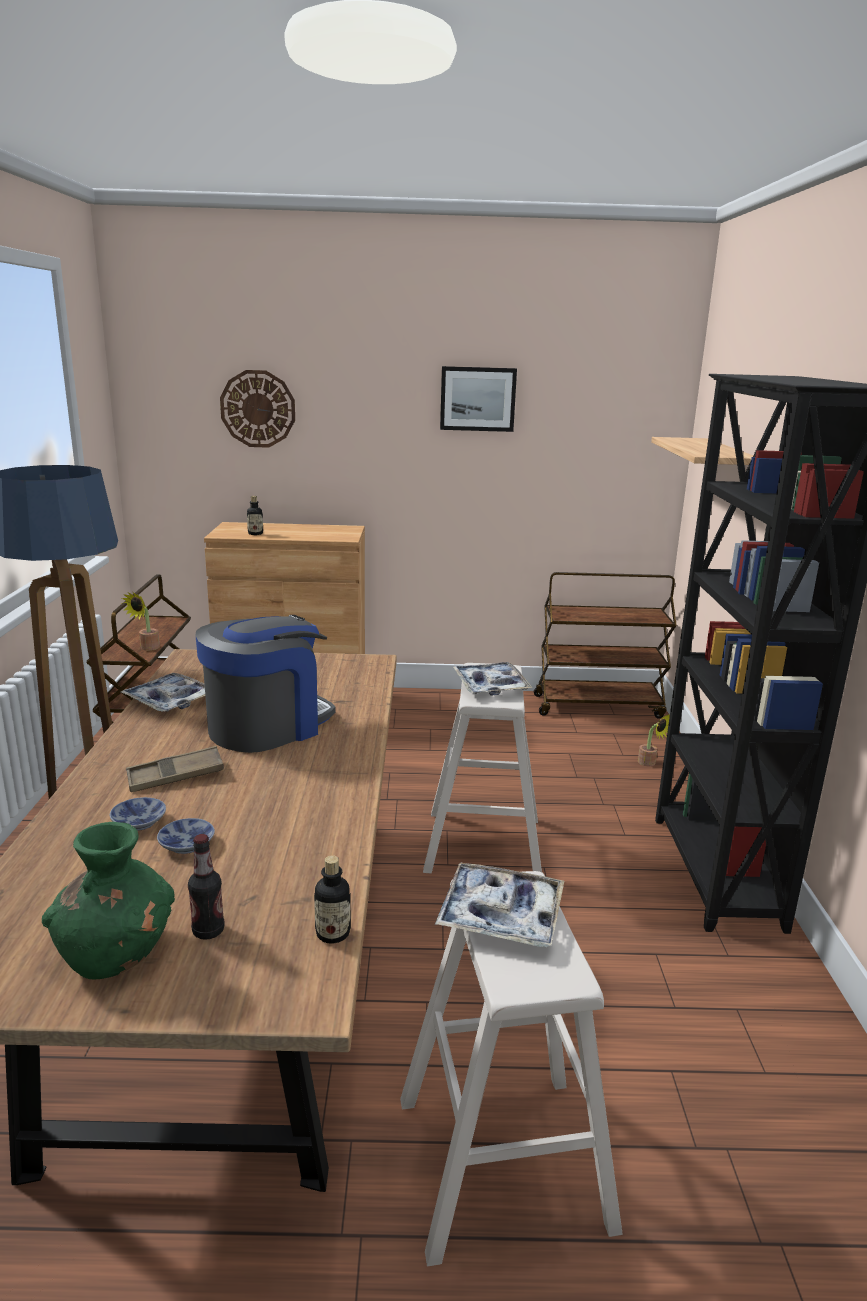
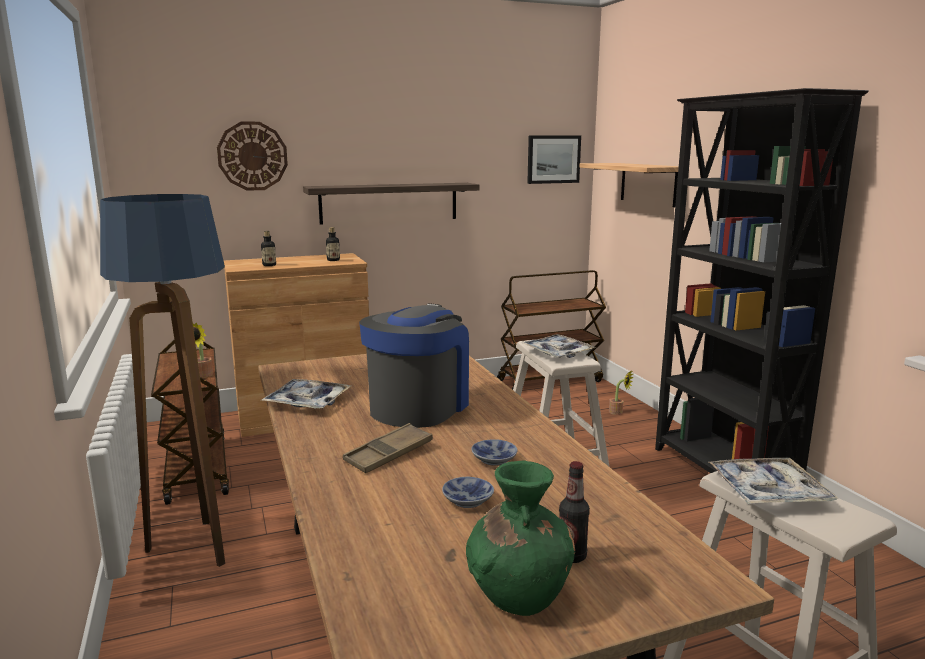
camera: 20 degrees left, 5 degrees down
bowl [110,797,166,831] -> bowl moved to [471,439,517,466]
bottle [314,855,351,944] -> bottle moved to [326,227,340,261]
picture [440,366,517,432] -> picture moved to [527,135,581,184]
none -> shelf [303,183,480,224]

